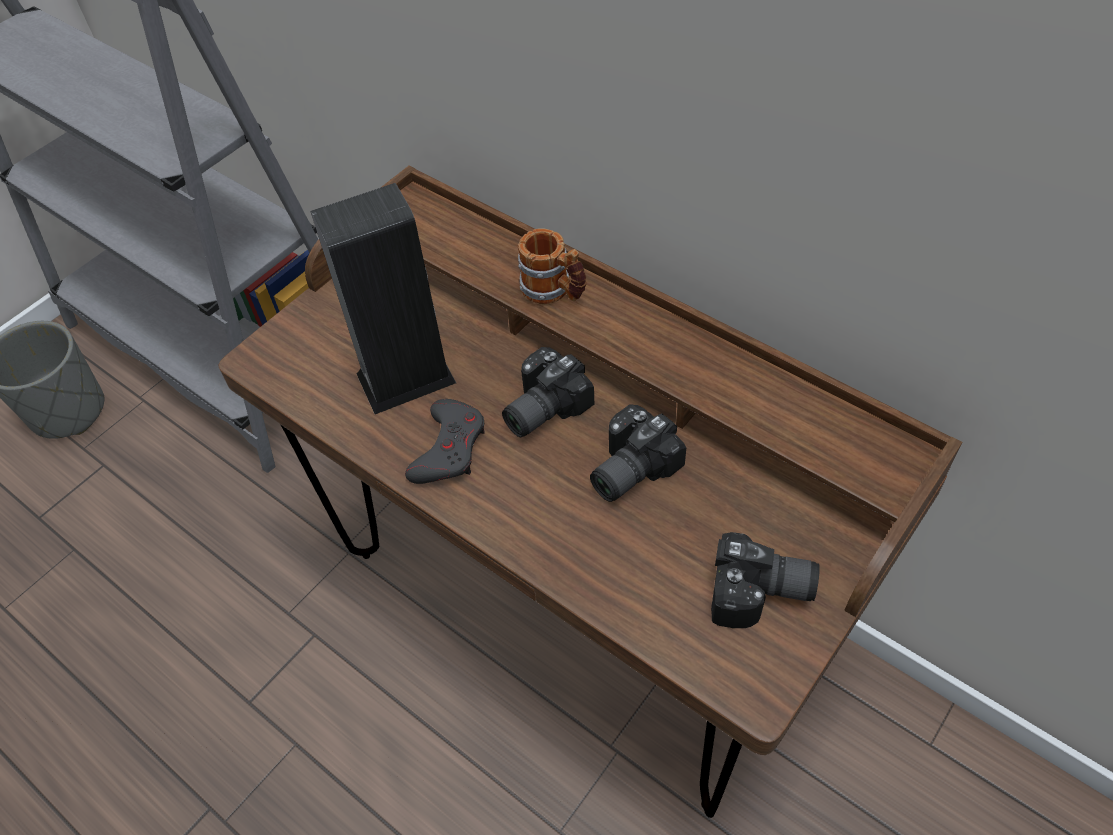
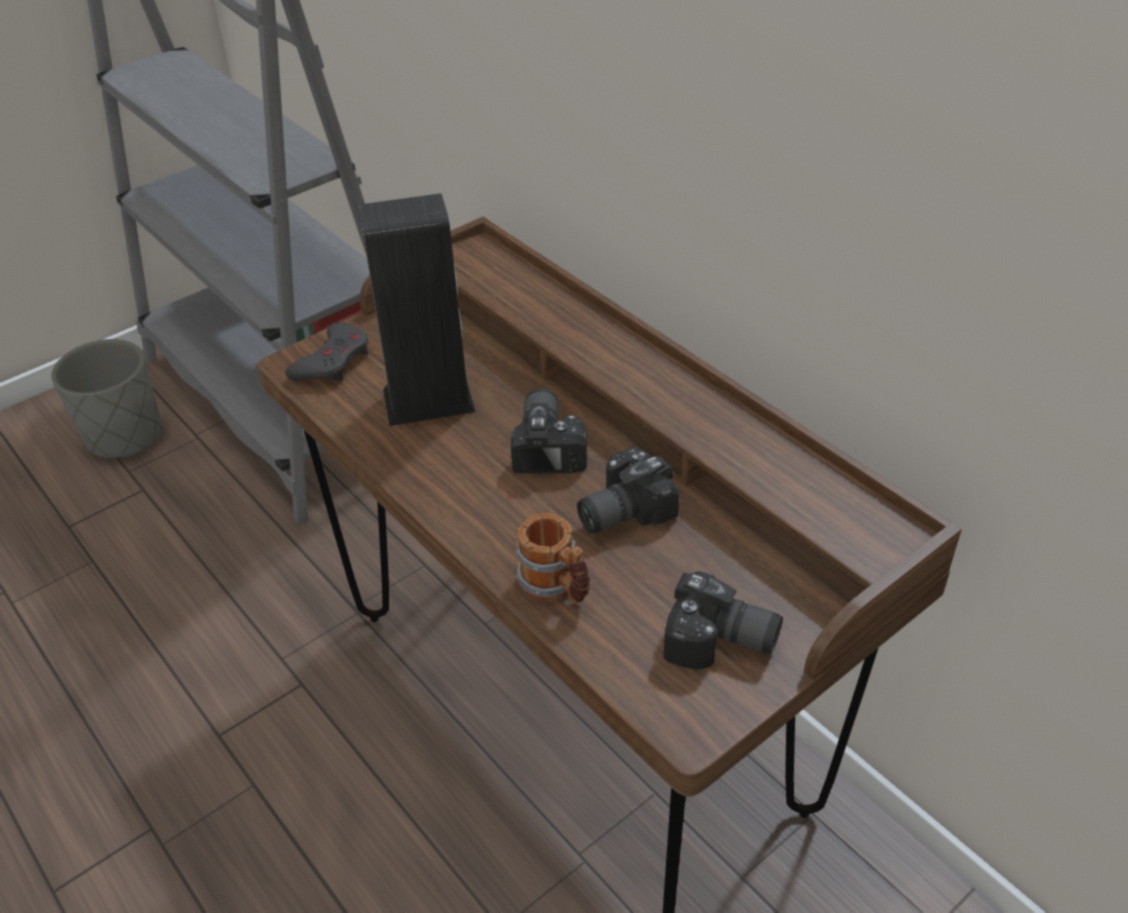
camera: 10 degrees right, 10 degrees down
grey game controller [405,399,485,484] -> grey game controller moved to [286,322,368,382]
camera [502,347,594,437] -> camera turned 120 degrees clockwise [511,388,587,473]
mug [518,228,587,304] -> mug moved to [516,513,590,604]

